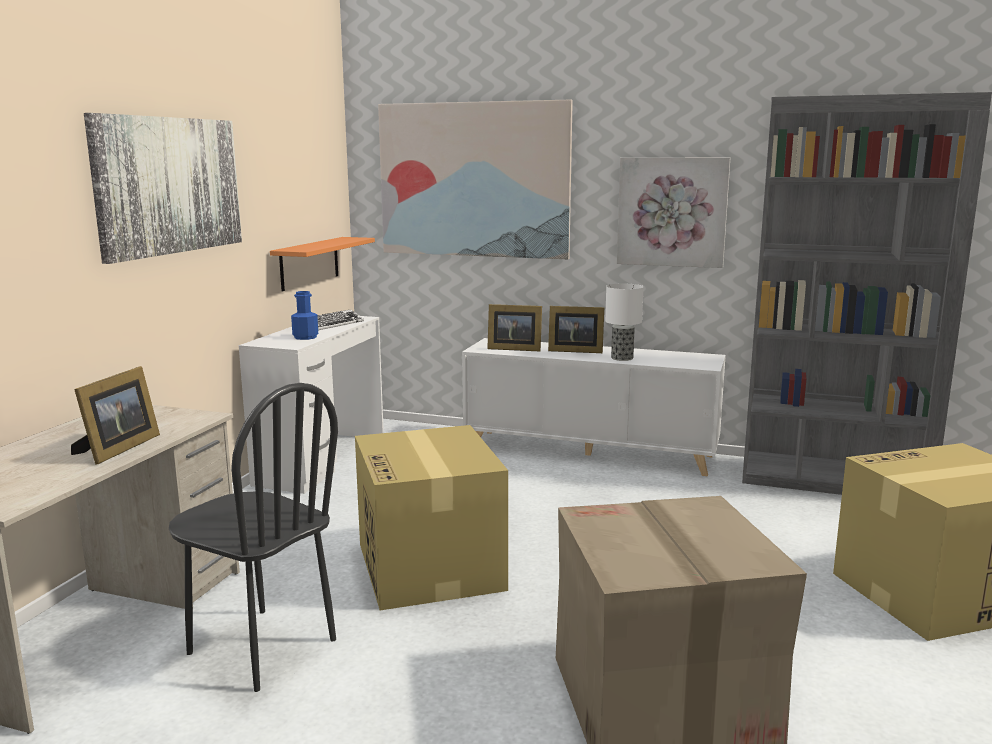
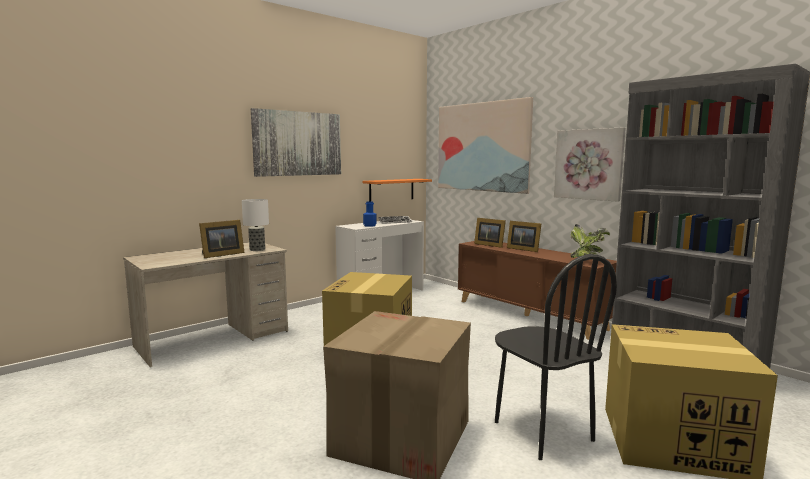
camera: 30 degrees right, 5 degrees down
black chair [169,383,338,692] -> black chair moved to [495,254,617,460]
white cabinet [462,338,726,476] -> brown cabinet [458,241,617,340]
table lamp [605,283,644,361] -> table lamp moved to [242,199,269,251]
none -> potted plant [570,224,610,258]

